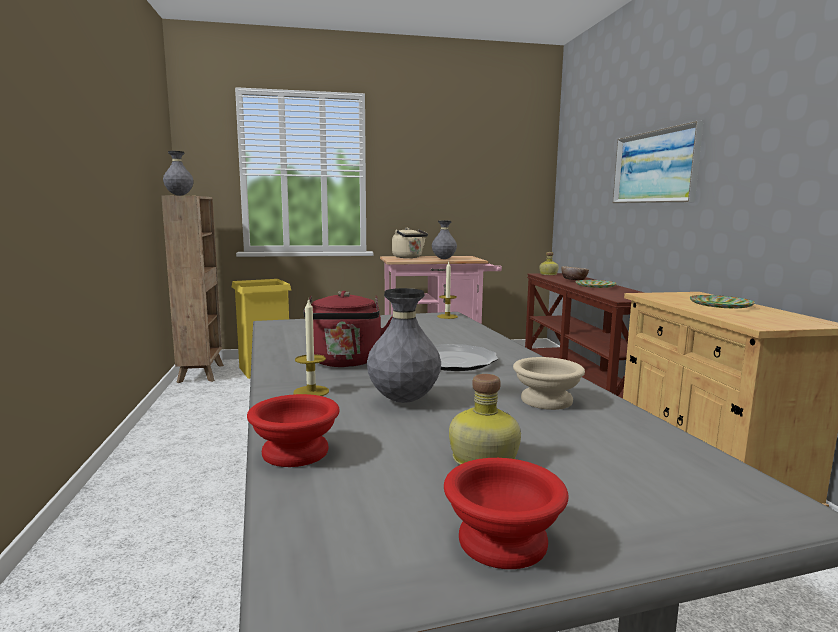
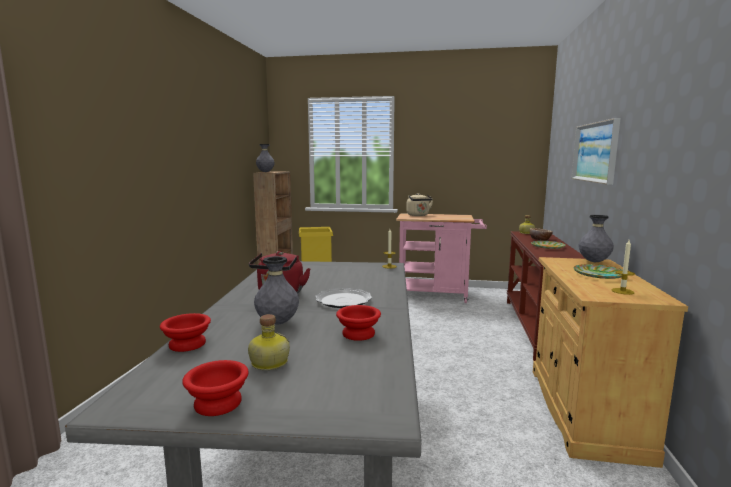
camera: 20 degrees right, 0 degrees up
candle [293,298,329,396] -> candle moved to [611,240,635,295]
grey vase [432,221,457,259] -> grey vase moved to [579,215,614,262]
beige bowl [513,357,585,410] -> red bowl [336,305,381,341]

